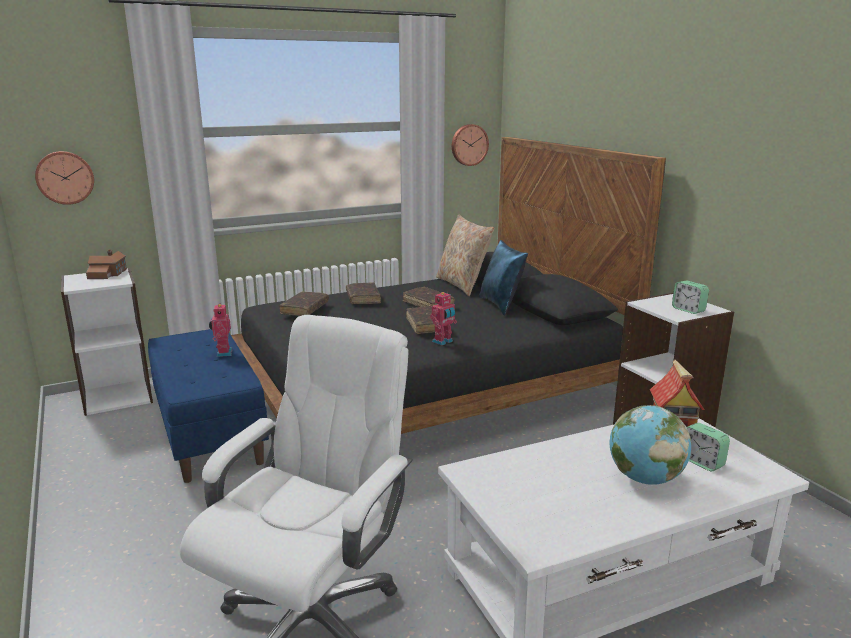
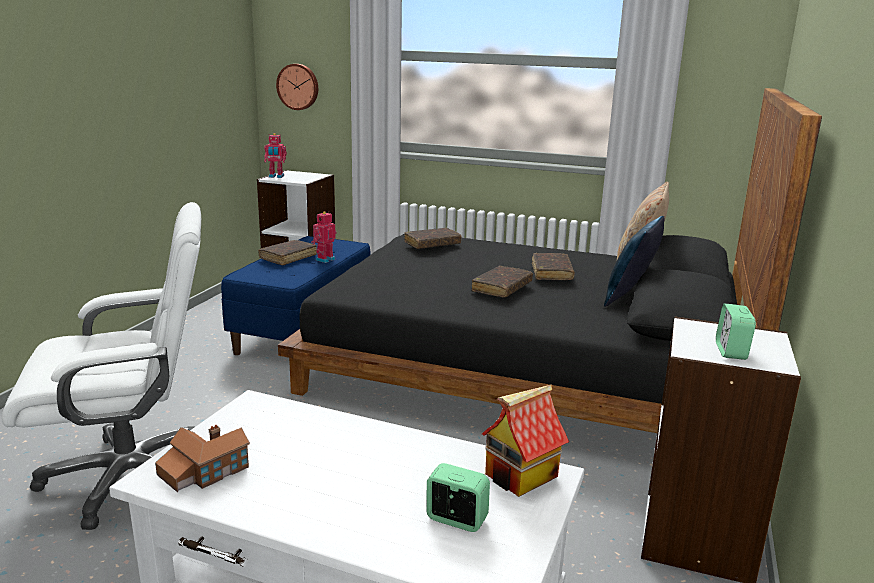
camera: 45 degrees right, 0 degrees up
toy house [86,249,127,279] -> toy house moved to [155,425,250,492]
brown book [346,282,381,304] -> brown book moved to [258,240,317,265]
toy robot [430,291,457,345] -> toy robot moved to [264,133,287,178]
wall clock [452,124,489,166] -> none
globe [610,405,691,485] -> none
alarm clock [687,423,730,471] -> alarm clock turned 105 degrees clockwise [426,463,490,532]

